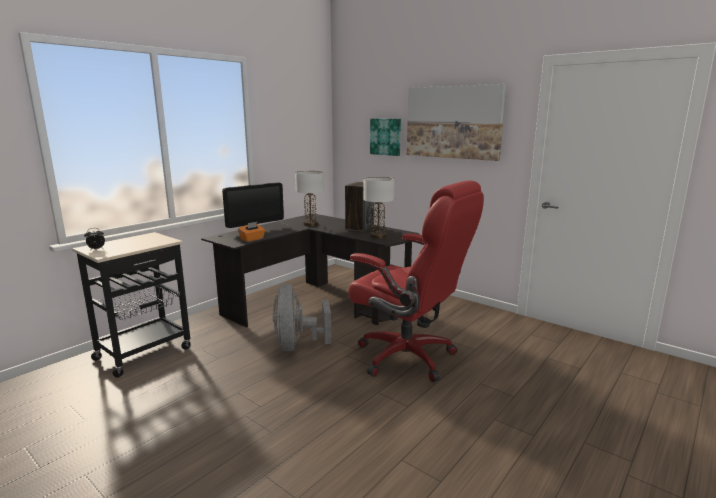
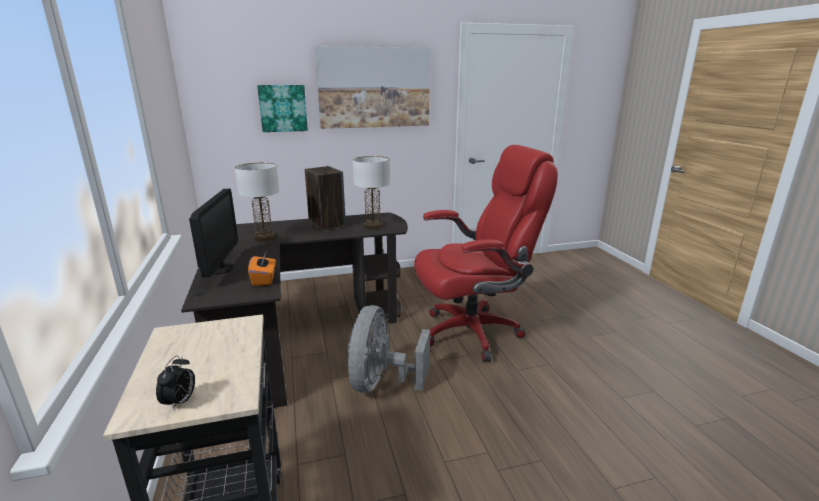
camera: 55 degrees left, 5 degrees up
grey fan [273,284,331,352] -> grey fan turned 75 degrees clockwise [348,305,430,393]

